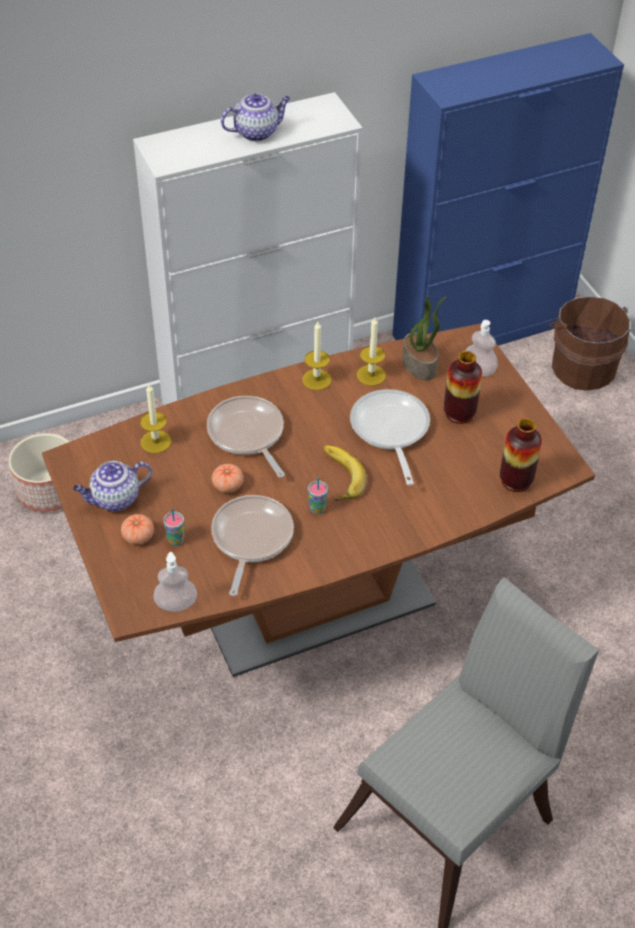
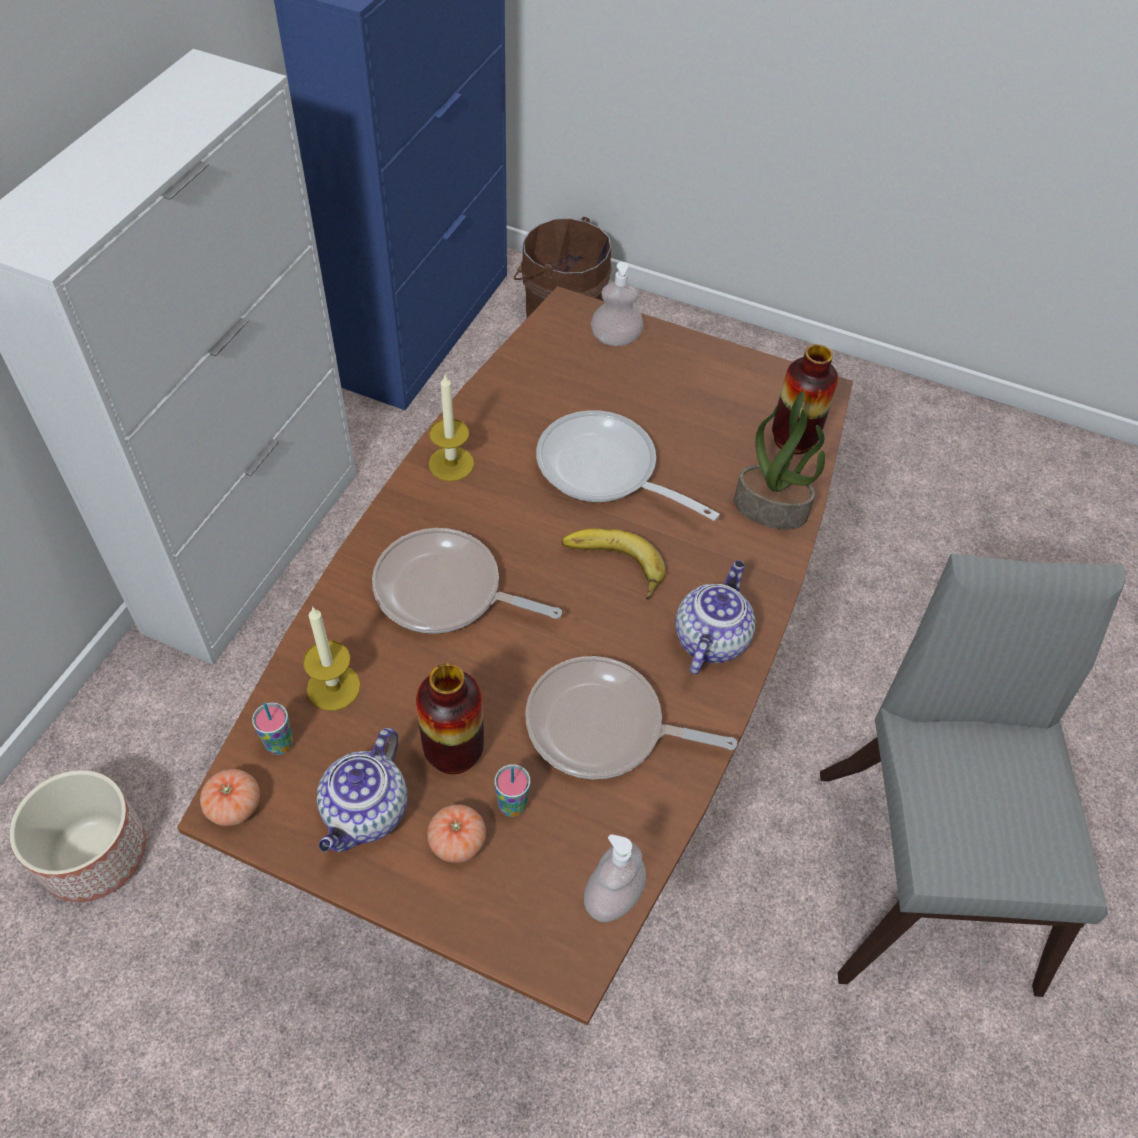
camera: 45 degrees left, 5 degrees up
frying pan [211,495,294,596] -> frying pan turned 45 degrees counterclockwise [525,656,737,779]
tomato [212,464,244,493] -> tomato moved to [200,769,260,826]
teapot [221,94,290,141] -> teapot moved to [675,560,756,674]
cup [308,477,328,514] -> cup moved to [252,702,293,755]
candle [357,317,386,386] -> none
potted plant [402,296,446,381] -> potted plant moved to [734,391,825,529]
vase [444,351,482,424] -> vase moved to [416,663,484,774]

